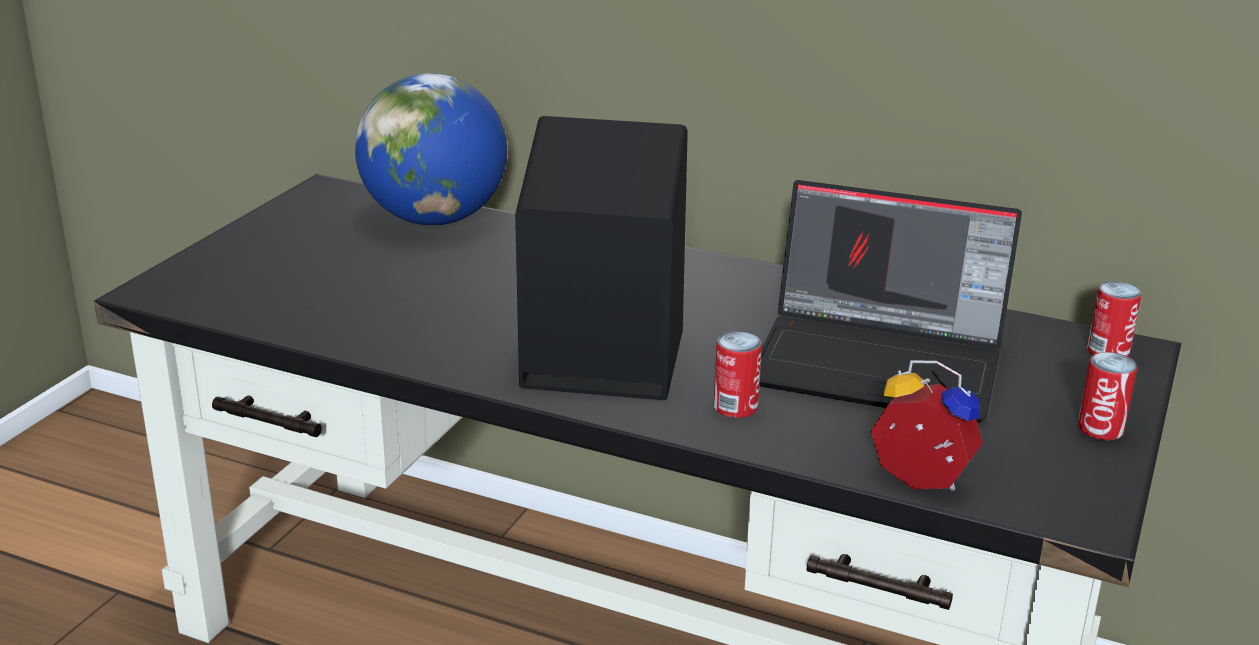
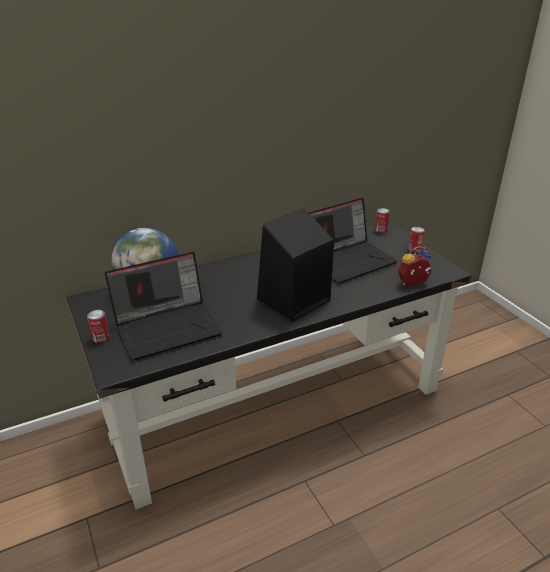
camera: 50 degrees left, 5 degrees up
can [713,331,762,418] -> can moved to [87,310,110,343]
none -> laptop [105,252,222,360]

